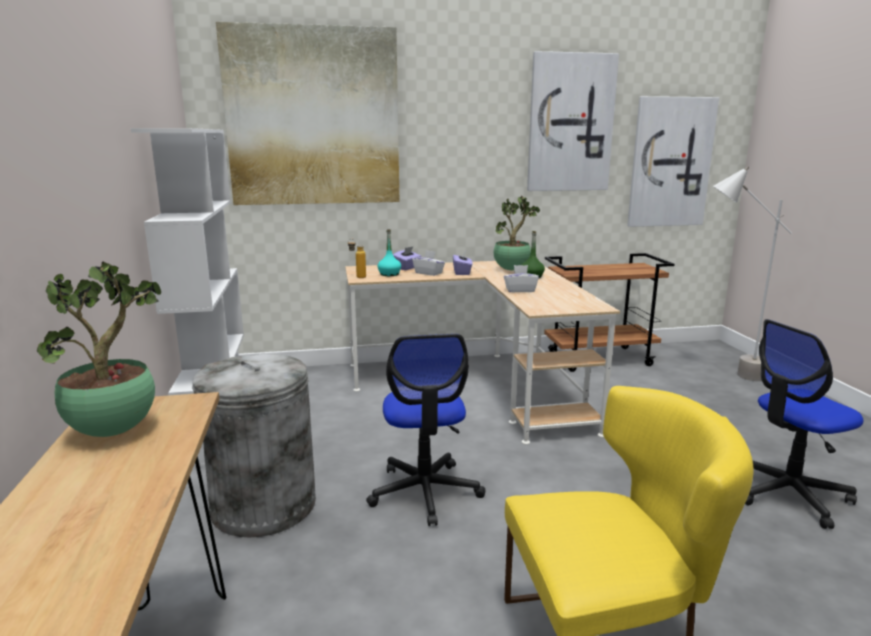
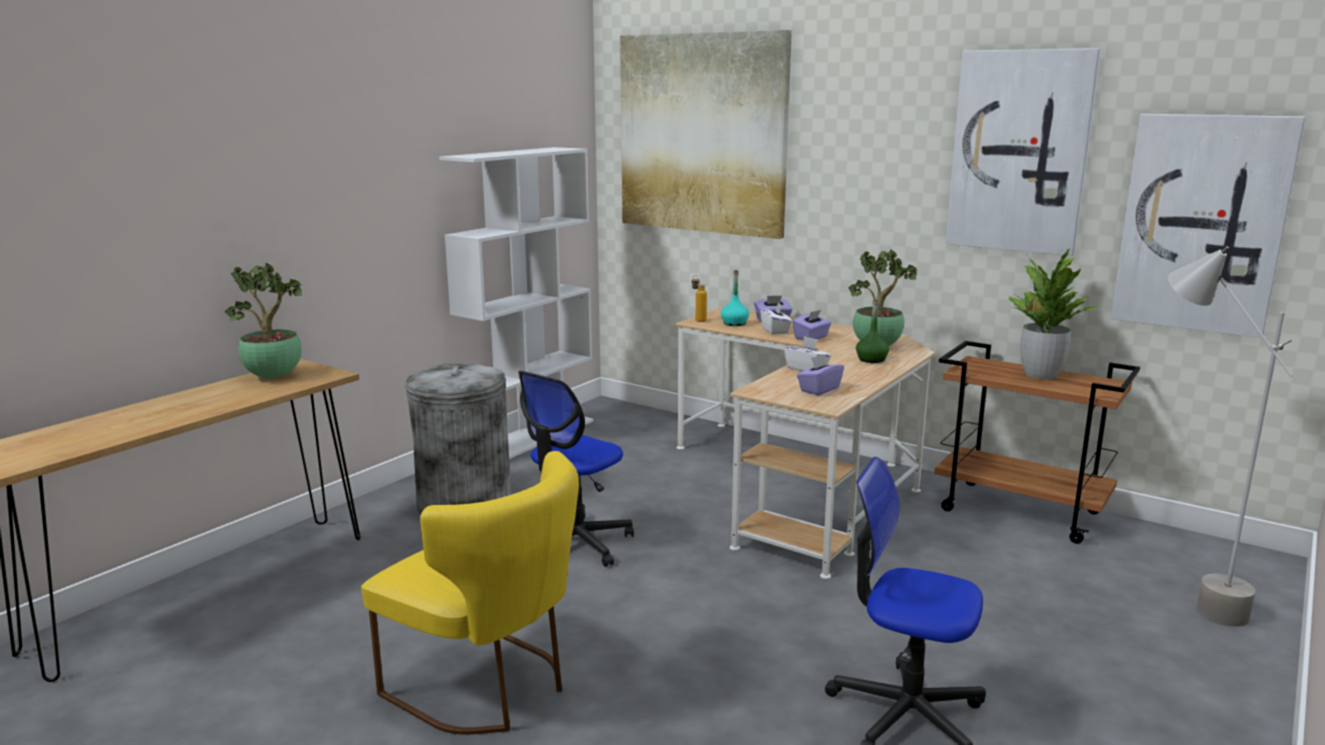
camera: 45 degrees right, 0 degrees up
none -> purple tissue box [797,354,844,395]
none -> potted plant [1009,248,1098,380]

